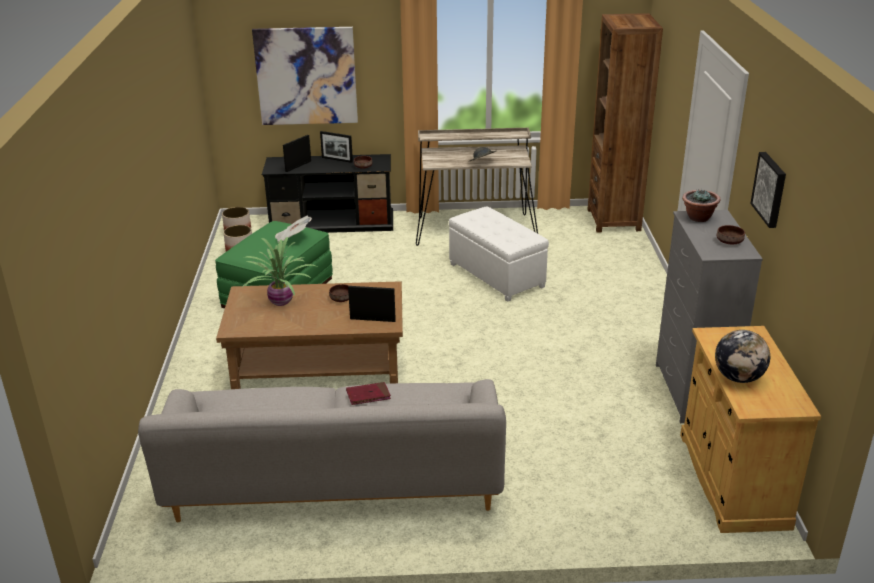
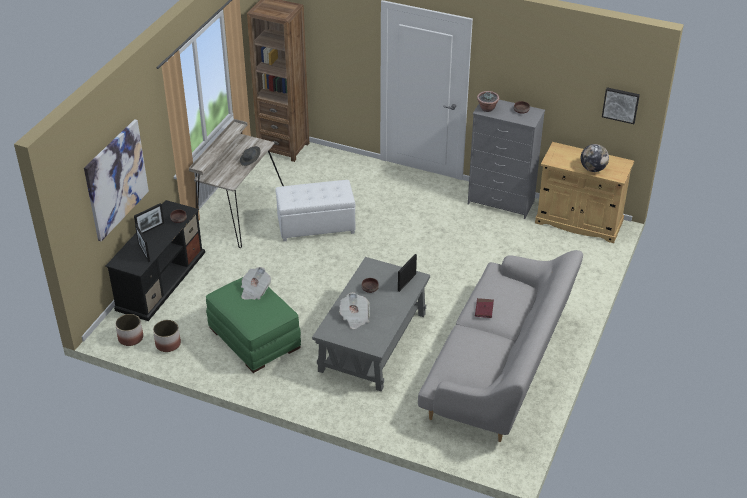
camera: 65 degrees left, 10 degrees up
brown coffee table [216,281,403,389] -> grey coffee table [312,257,430,391]
potted plant [242,237,317,306] -> newspaper [339,292,370,329]
picture [750,152,786,228] -> picture moved to [602,87,640,124]

